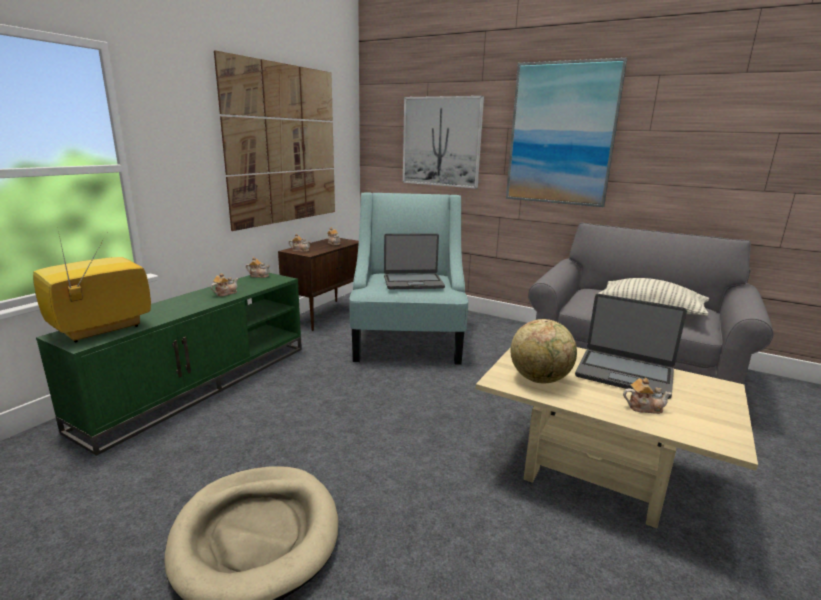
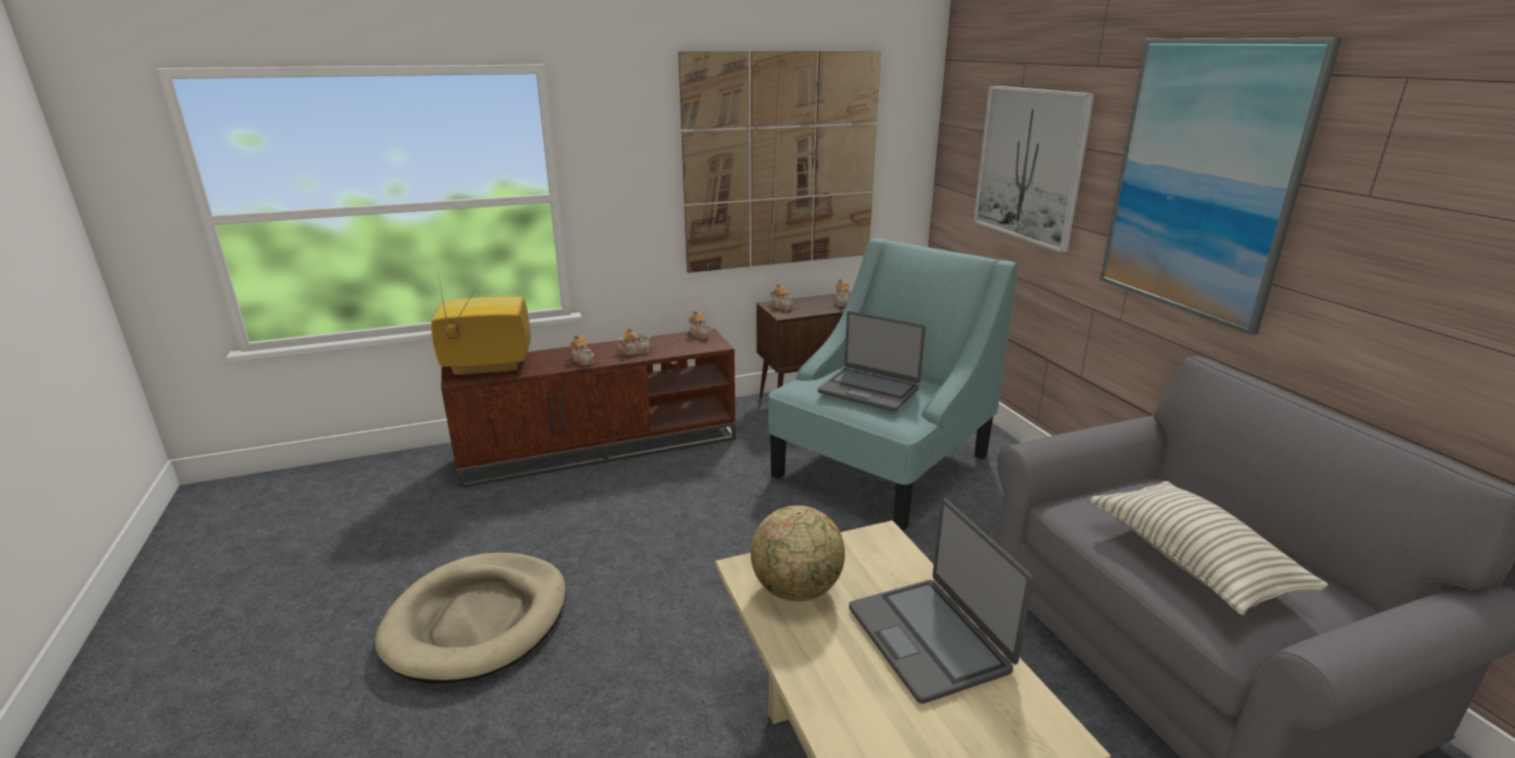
camera: 40 degrees right, 5 degrees up
green tv stand [36,273,302,456] -> brown tv stand [441,328,736,488]
teapot [623,378,672,414] -> teapot moved to [571,334,594,365]

